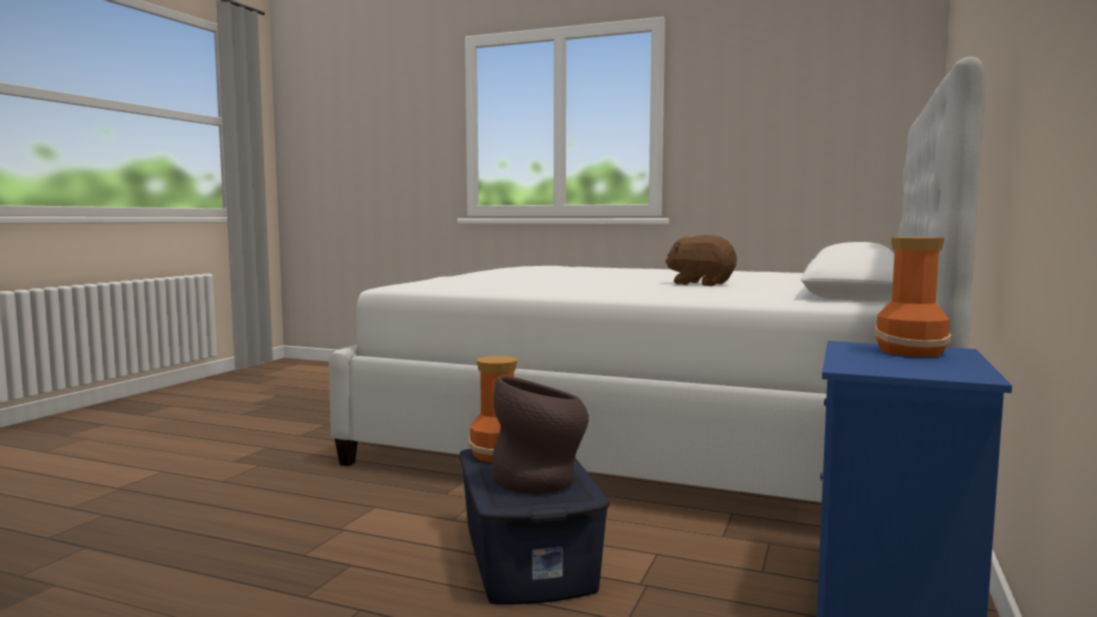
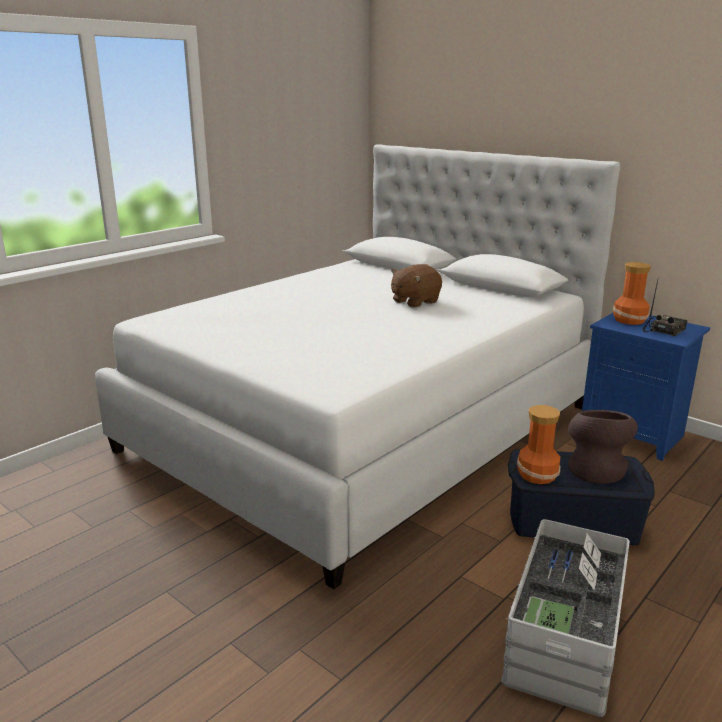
camera: 70 degrees left, 15 degrees up
none -> grey storage box [501,519,630,717]
none -> radio [643,280,688,337]

